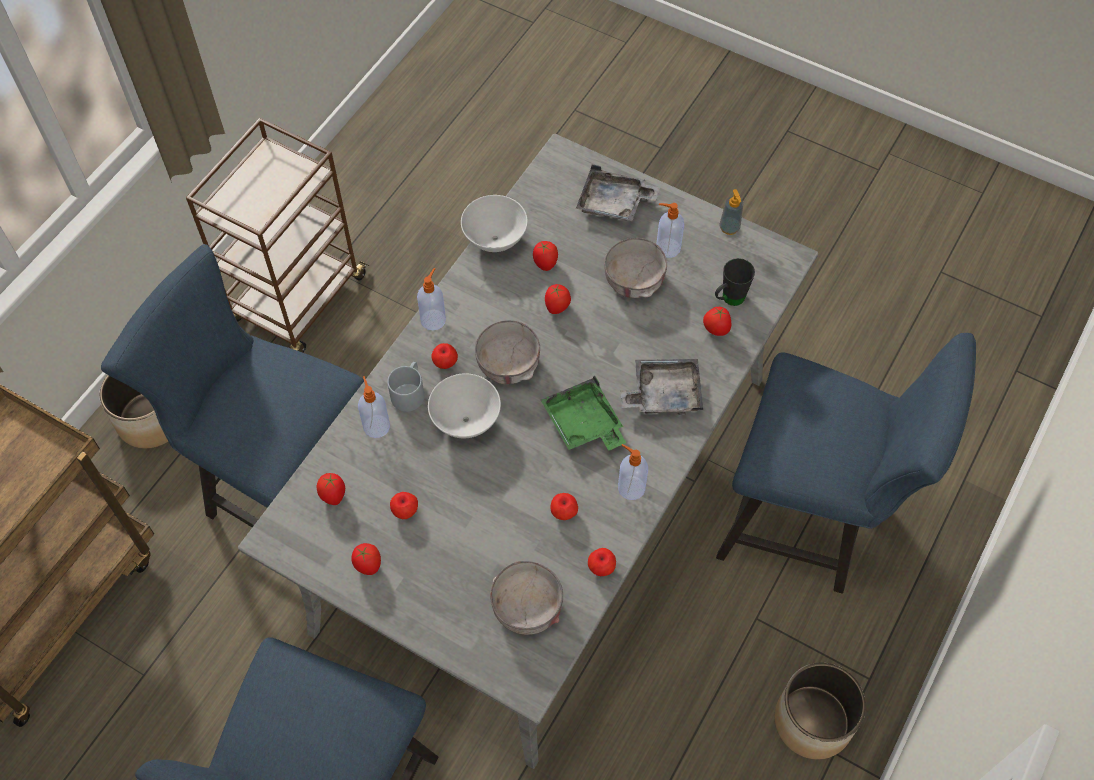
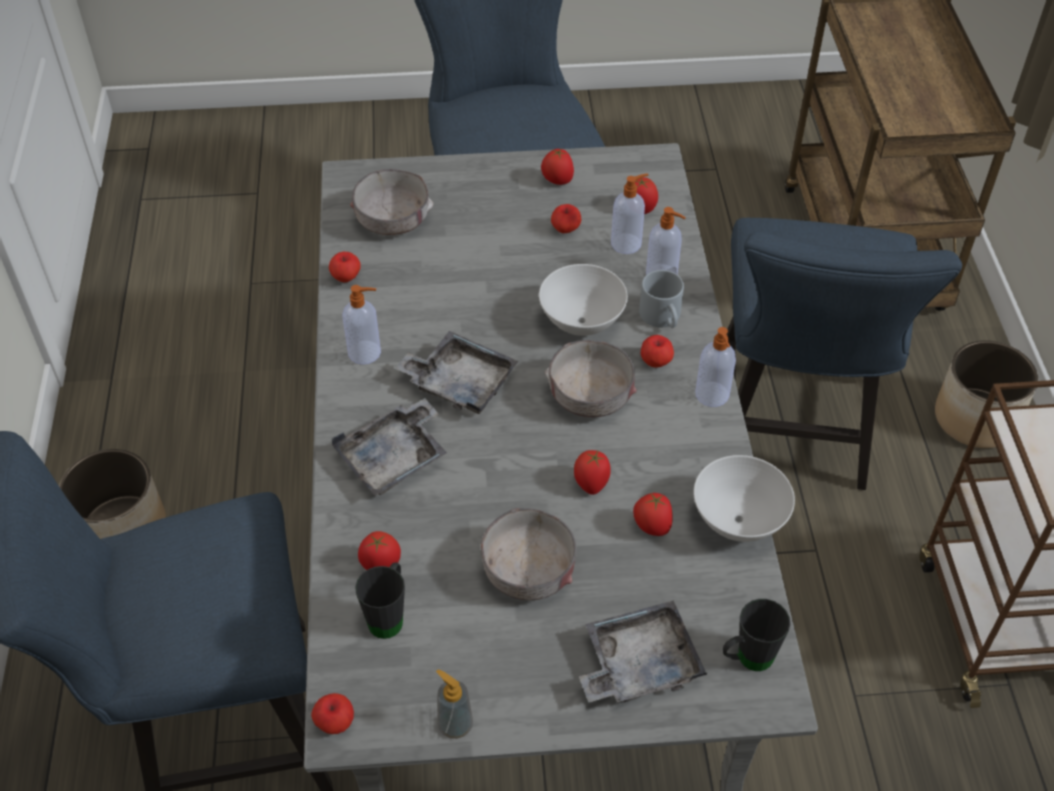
camera: 145 degrees right, 10 degrees down
blue chair [101,244,364,527] -> blue chair turned 105 degrees clockwise [727,218,962,490]
green tray [541,375,626,451] -> grey tray [395,331,518,414]
apple [550,493,578,520] -> apple moved to [311,693,354,734]
soap dispenser [656,203,684,258] -> soap dispenser moved to [611,173,649,254]
none -> black mug [723,599,790,671]

